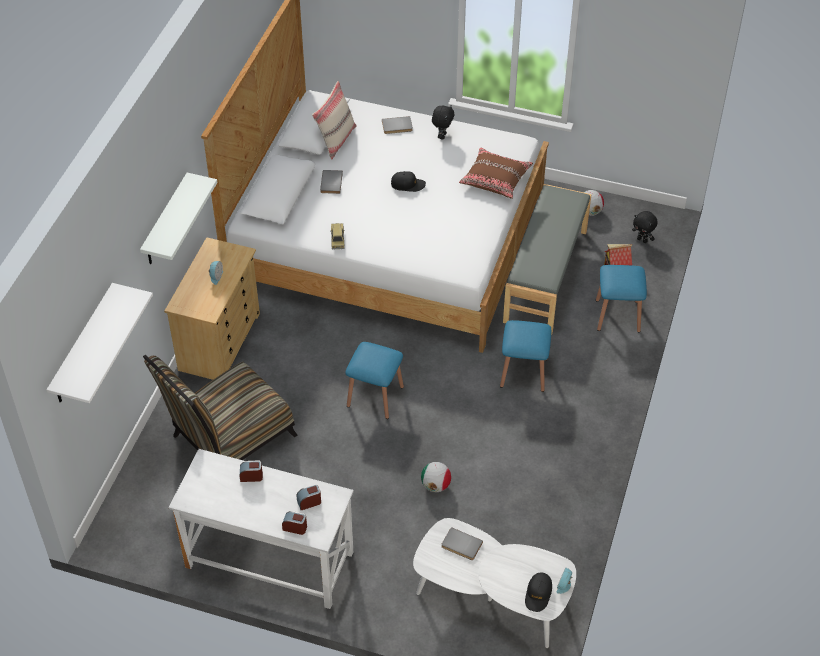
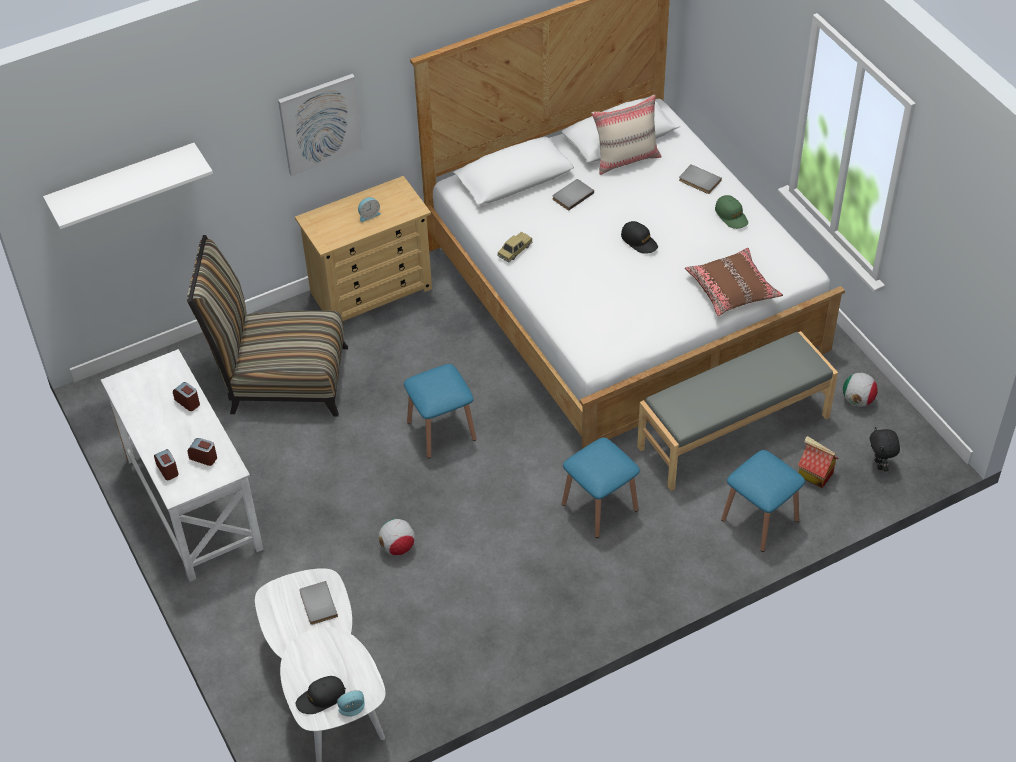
camera: 45 degrees right, 0 degrees up
white shelf [140,173,217,264] -> picture [278,74,363,176]
black plush toy [432,106,454,140] -> green cap [715,195,748,229]

